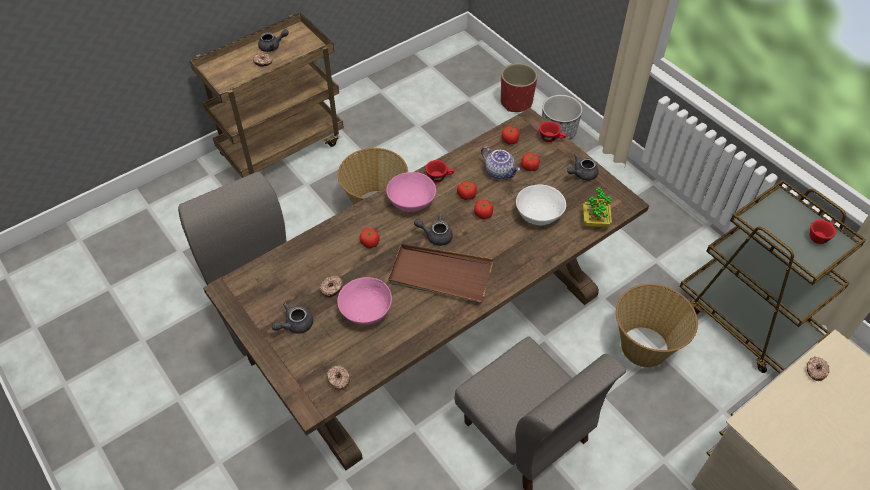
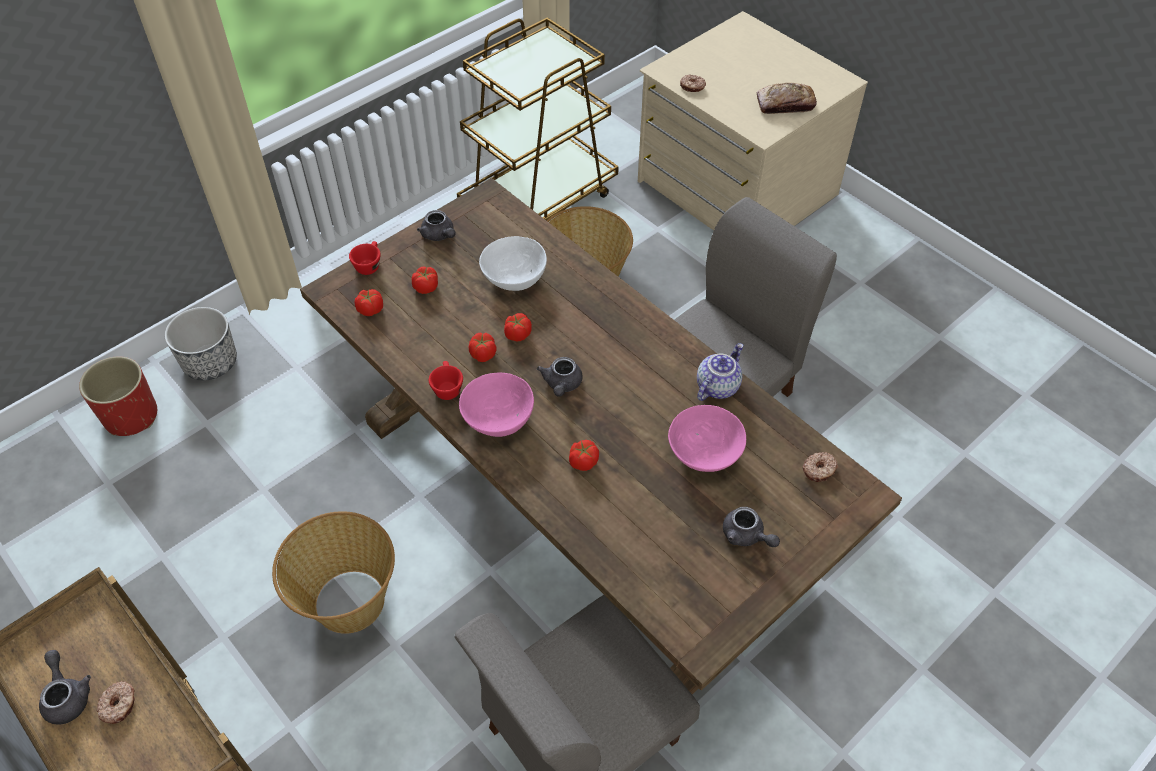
camera: 95 degrees left, 0 degrees up
donut [320,276,343,297] -> none
brown tray [388,244,493,303] -> none
teapot [481,146,520,179] -> teapot moved to [697,343,743,401]
potted plant [583,187,612,228] -> none
red cup [810,220,836,244] -> none
none -> bread [757,83,817,114]

